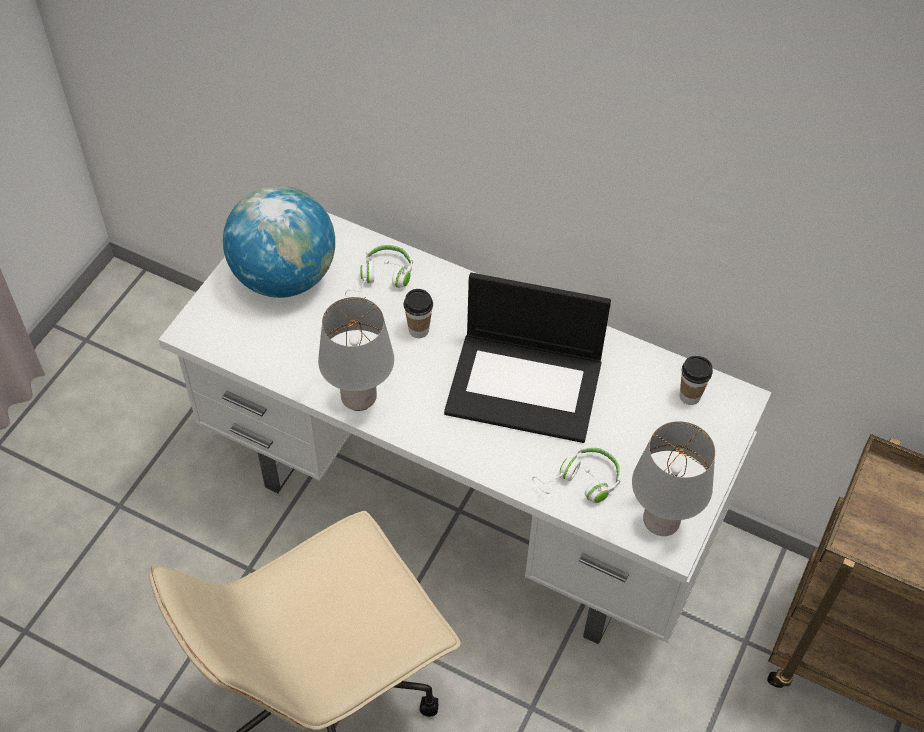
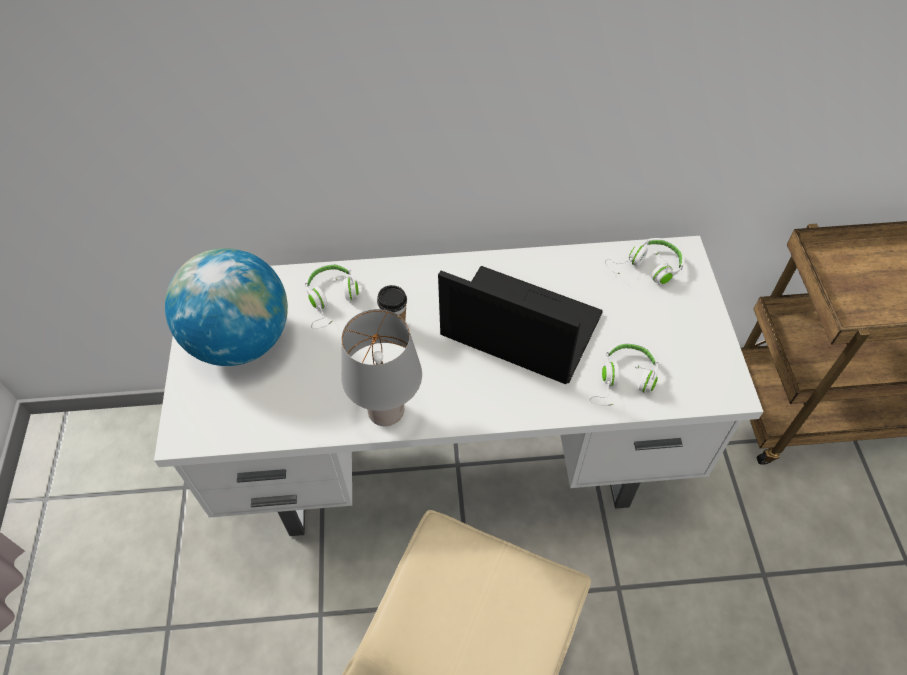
camera: 30 degrees left, 0 degrees up
laptop [444,273,611,443] -> laptop turned 135 degrees counterclockwise [438,266,603,384]
grey table lamp [632,421,715,536] -> none
cup [680,356,713,405] -> white headphones [605,238,685,285]

